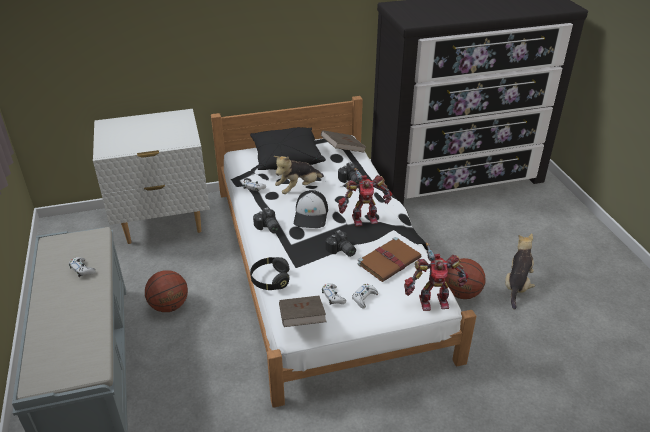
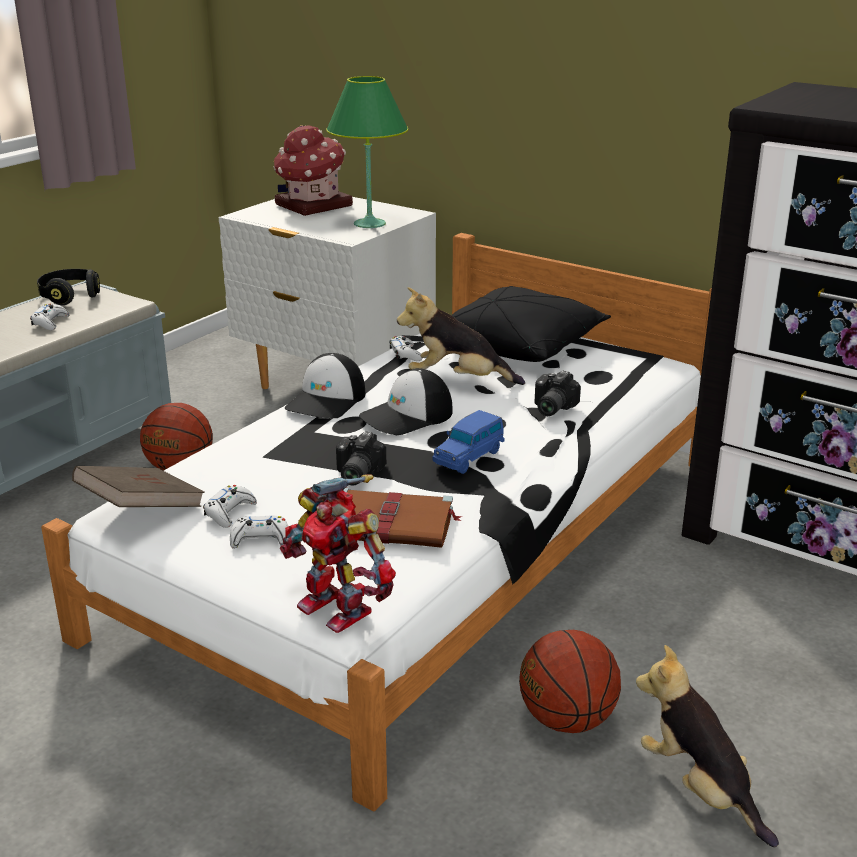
camera: 50 degrees right, 10 degrees down
black headphones [250,257,290,290] -> black headphones moved to [37,269,100,305]
camera [253,207,280,233] -> cap [285,353,366,418]
brown book [321,130,367,153] -> none
toy robot [338,168,392,226] -> blue toy car [432,410,505,474]
plush toy [505,233,535,310] -> plush toy turned 105 degrees counterclockwise [636,645,779,847]
none -> toy house [274,125,353,216]
none -> green table lamp [326,76,408,228]

